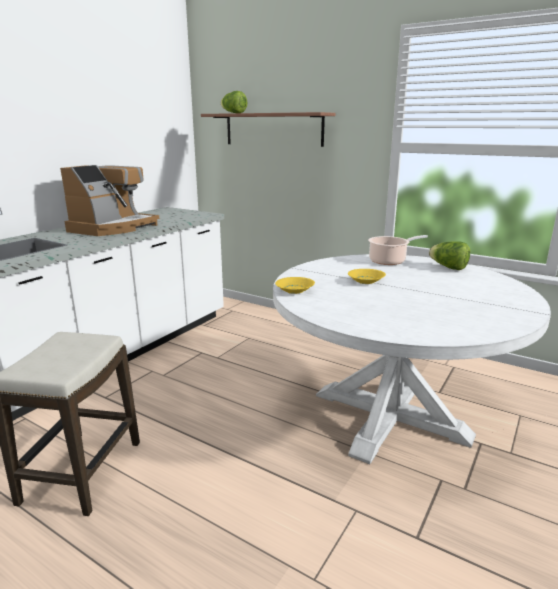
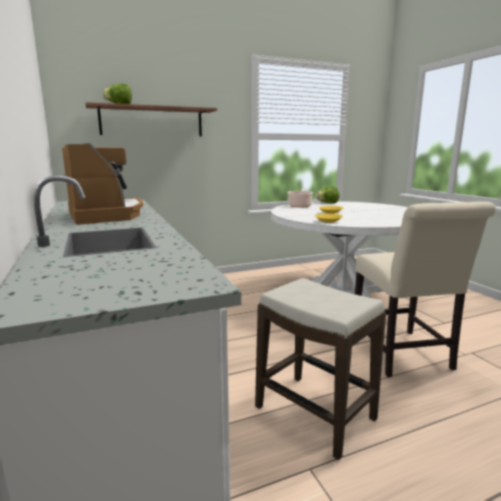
camera: 55 degrees left, 5 degrees down
none -> beige chair [355,201,496,377]

